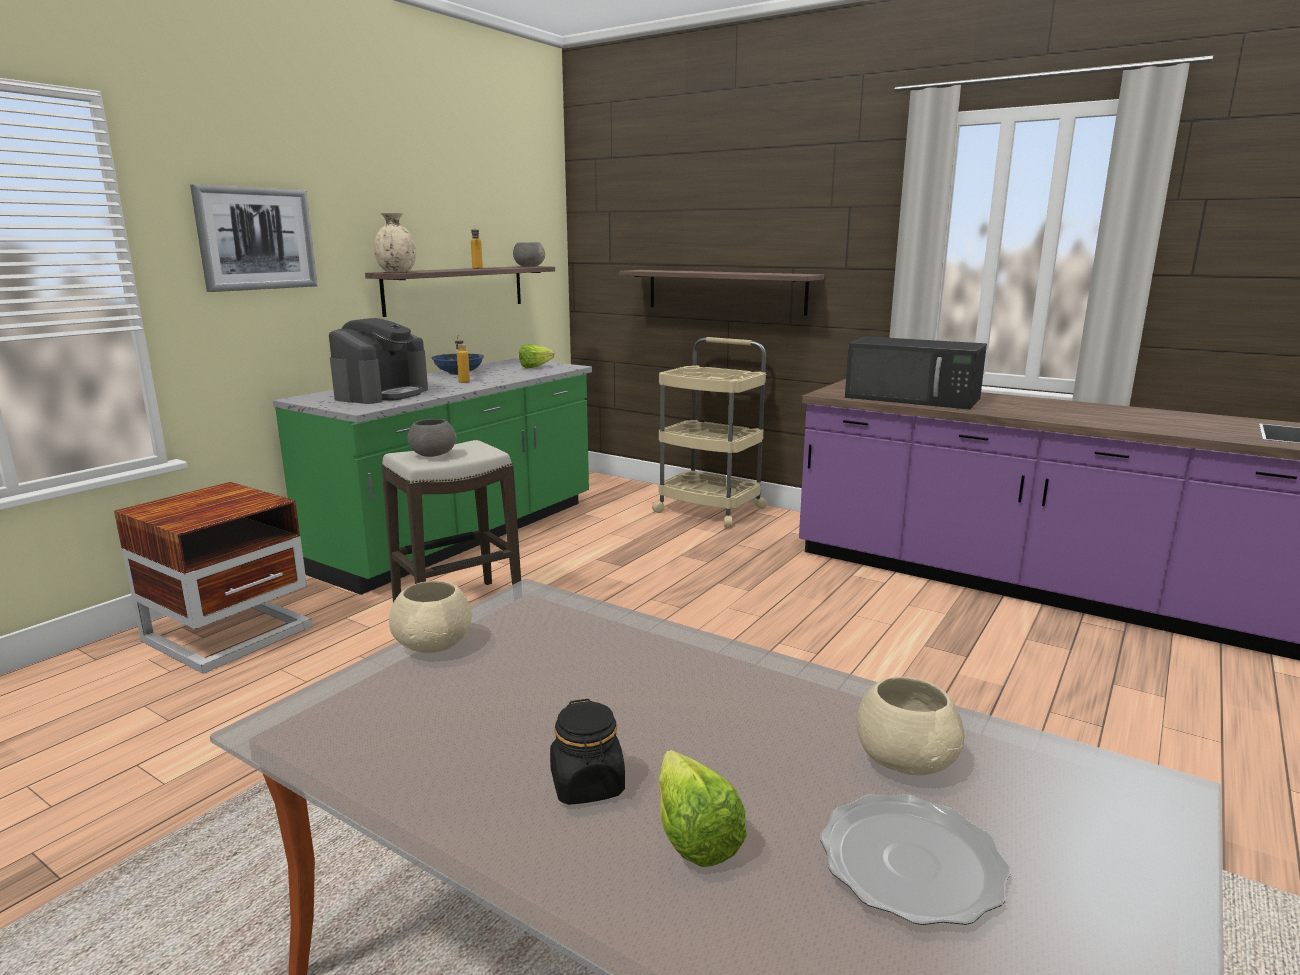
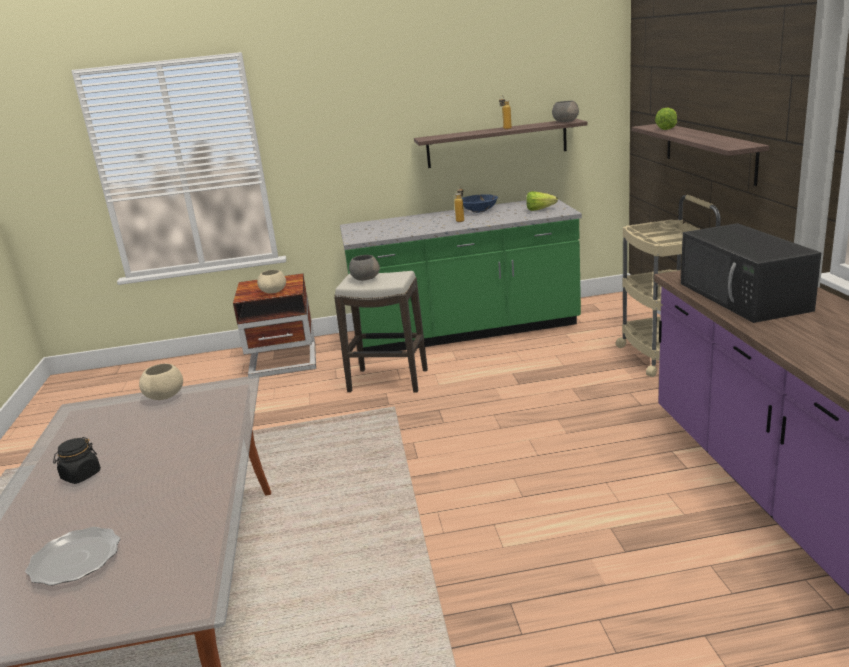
camera: 50 degrees right, 5 degrees up
picture [190,184,318,292] -> none
coffee machine [329,318,428,404] -> none
beige vase [374,213,416,272] -> none
lettuce [659,750,747,867] -> lettuce moved to [655,108,677,130]
beige bowl [856,677,964,775] -> beige bowl moved to [257,270,286,294]

